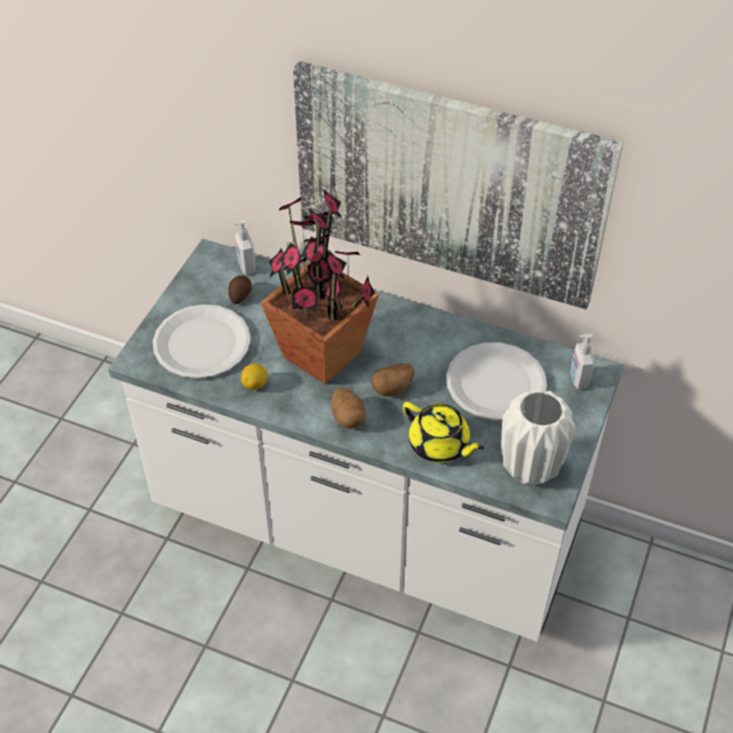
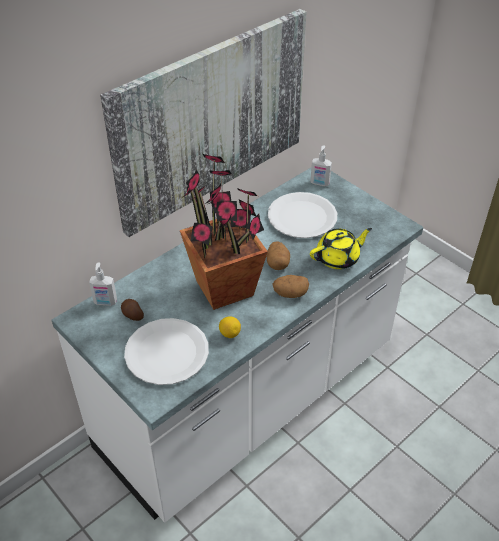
camera: 65 degrees left, 5 degrees down
white vase [501,389,575,486] -> none

